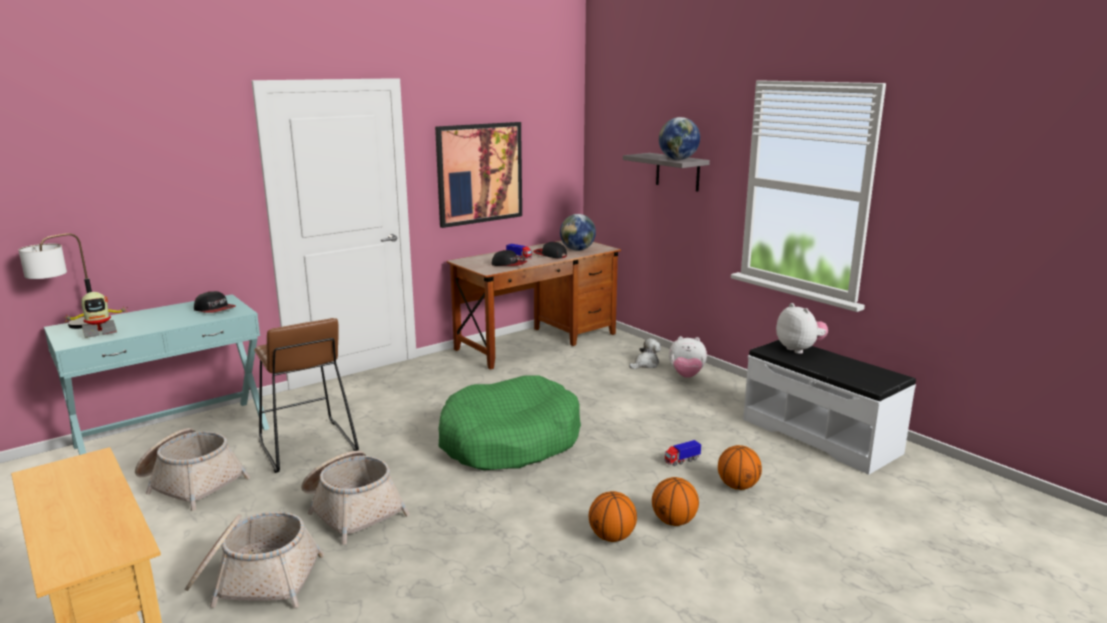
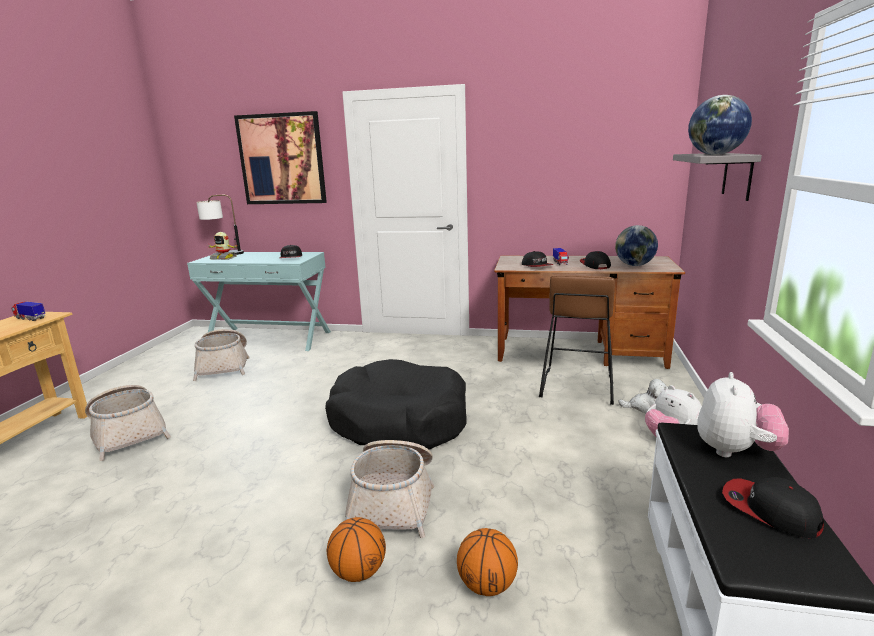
camera: 50 degrees right, 0 degrees up
brown stool [254,318,359,473] -> brown stool moved to [539,275,615,405]
basket [301,450,410,545] -> basket moved to [345,440,434,538]
picture [435,122,522,228] -> picture moved to [234,111,327,204]
green dog bed [439,375,581,470] -> black dog bed [325,359,467,450]
basketball [589,491,637,542] -> none
toy truck [665,440,701,466] -> toy truck moved to [11,301,45,321]
none -> cap [722,477,824,538]

